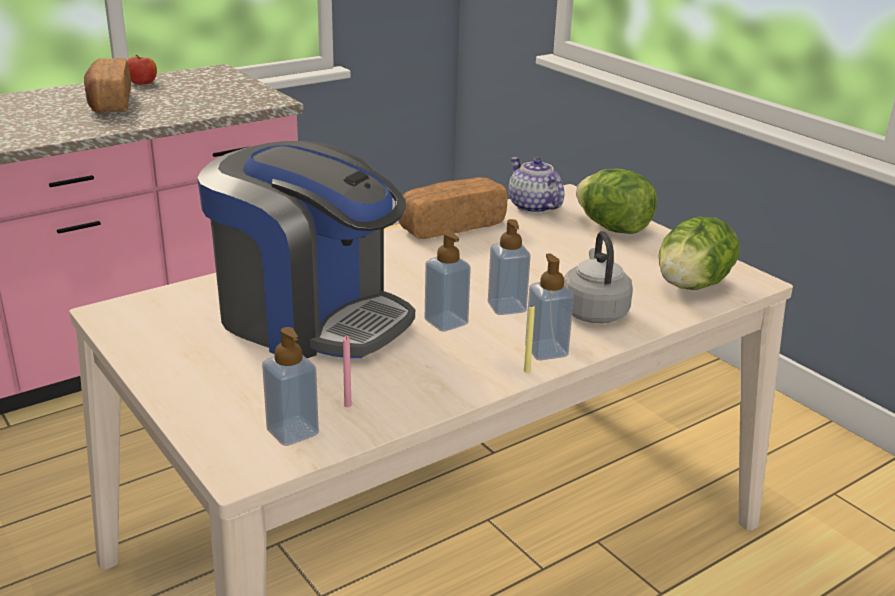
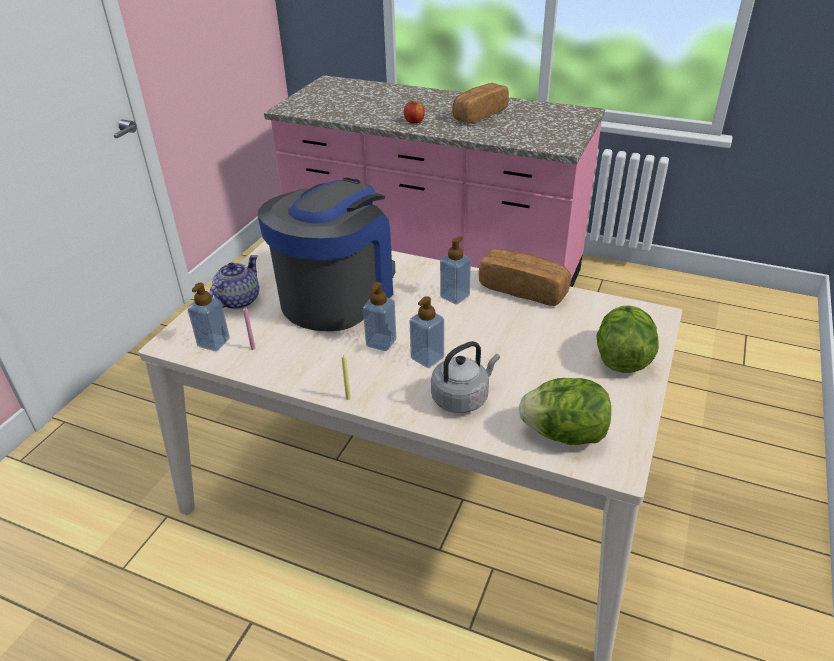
camera: 60 degrees right, 10 degrees up
apple [127,55,157,84] -> apple moved to [404,100,425,124]
coffee machine [197,141,415,358] -> coffee machine turned 150 degrees counterclockwise [258,178,395,331]
teapot [509,157,564,213] -> teapot moved to [209,255,259,309]
soap dispenser [525,253,574,360] -> soap dispenser moved to [440,236,471,304]

